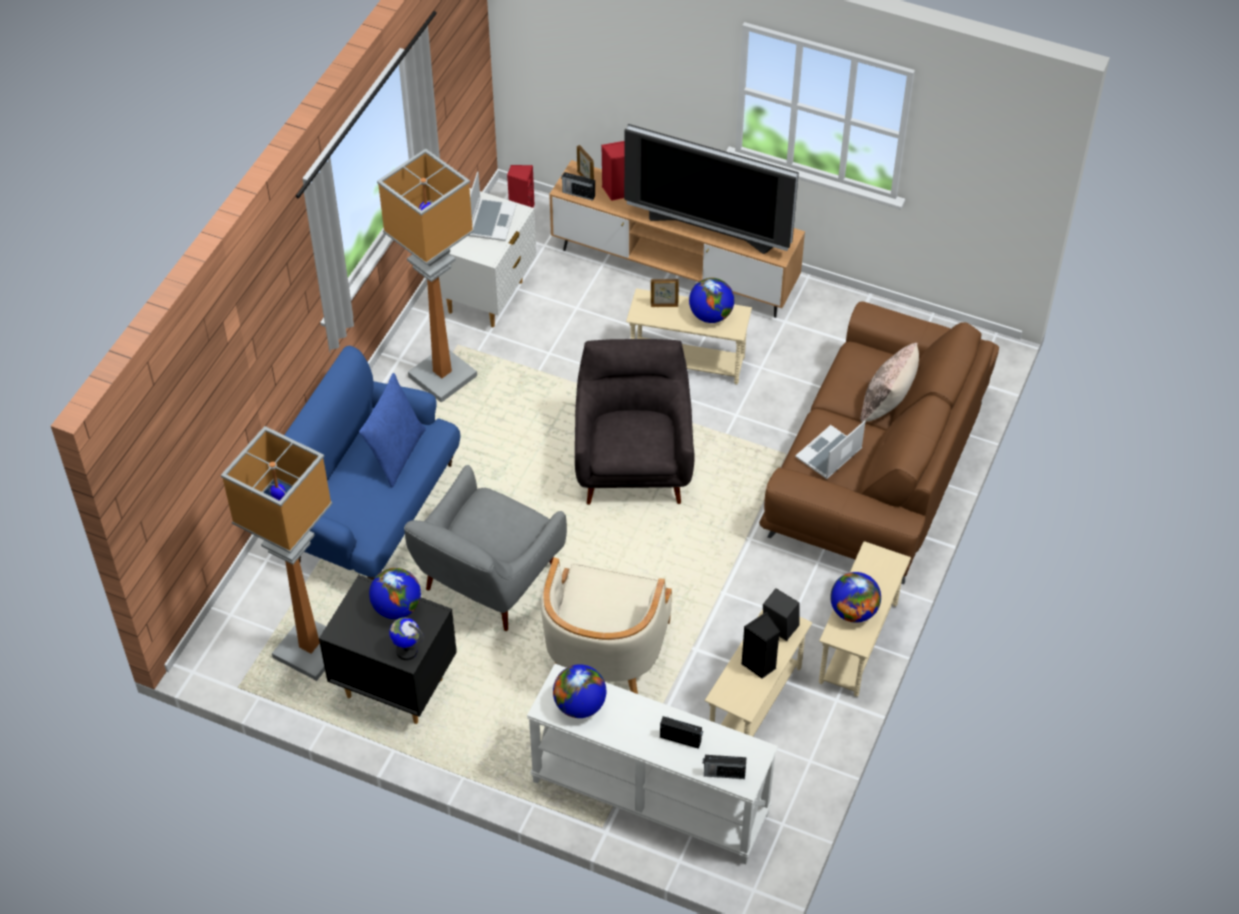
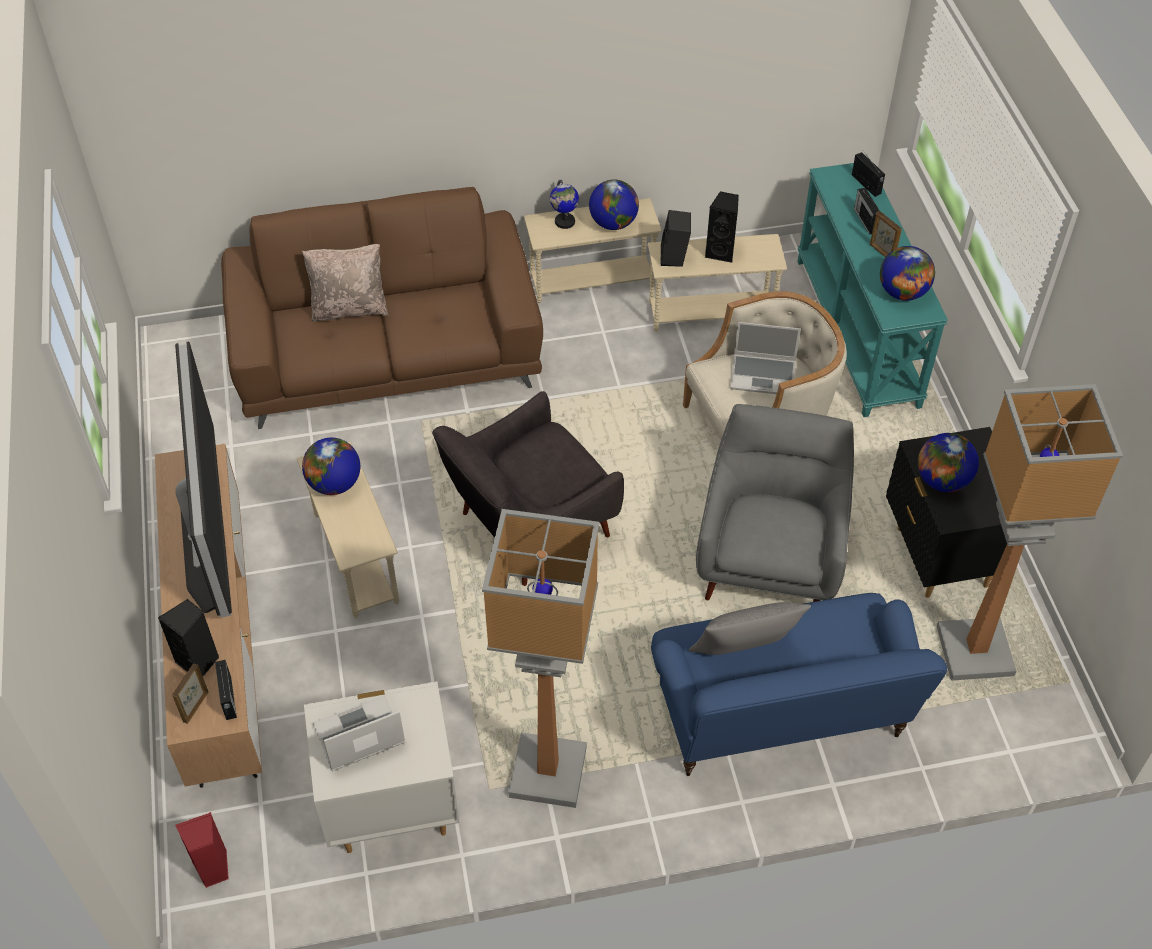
camera: 125 degrees left, 0 degrees up
blue pillow [359,373,426,488] -> grey pillow [689,602,811,655]
globe [389,617,424,660] -> globe moved to [550,180,579,229]
grey armchair [404,465,567,631] -> grey armchair turned 75 degrees counterclockwise [696,404,854,602]
white console table [527,664,778,864] -> turquoise console table [797,163,948,417]
red speaker [601,141,624,201] -> black speaker [158,599,219,676]
picture frame [651,279,679,307] -> picture frame moved to [870,211,902,257]
laptop [795,421,866,479] -> laptop moved to [730,322,801,394]

